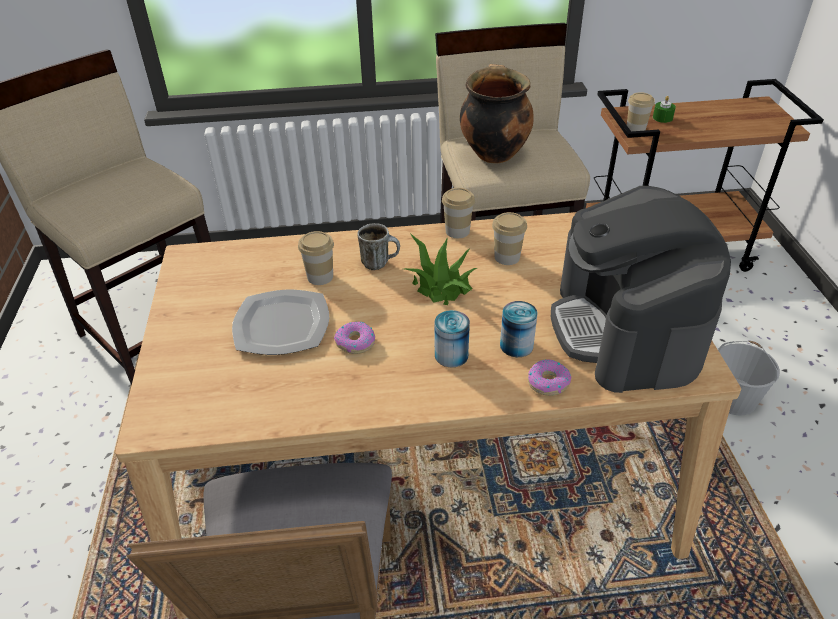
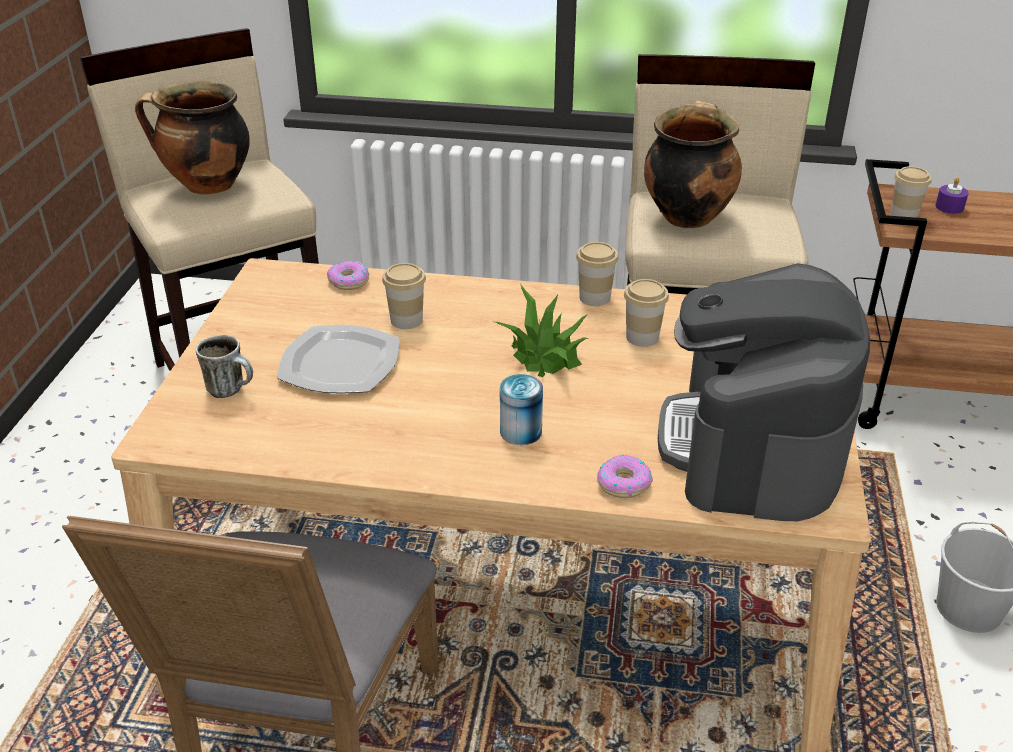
camera: 15 degrees right, 5 degrees down
donut [334,322,375,354] -> donut moved to [327,261,369,290]
mug [357,223,400,270] -> mug moved to [196,335,253,398]
can [500,301,538,357] -> none
green candle [653,96,676,123] -> purple candle [935,177,969,214]
none -> cooking pot [135,81,249,195]

